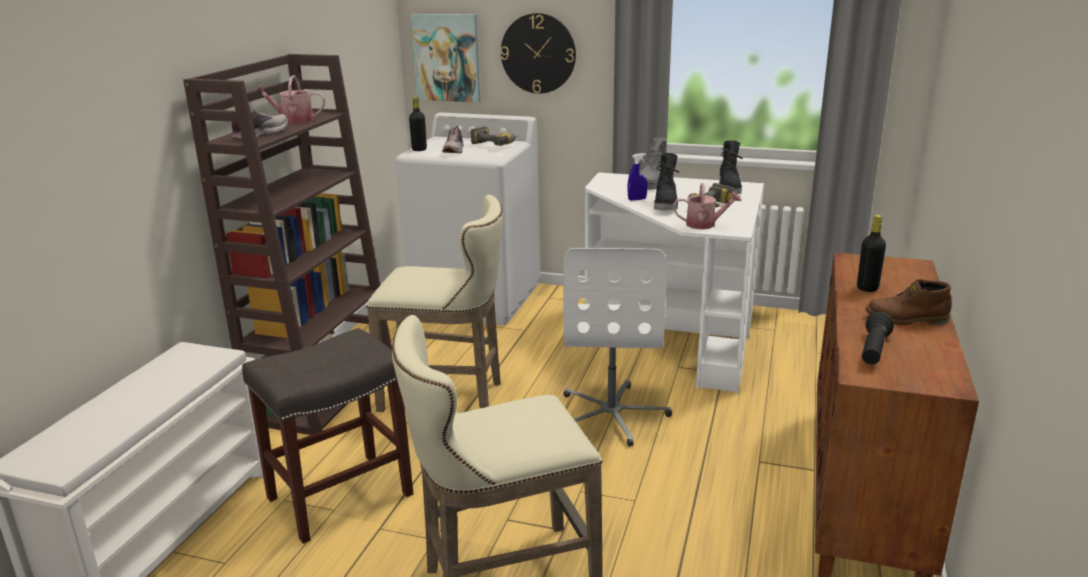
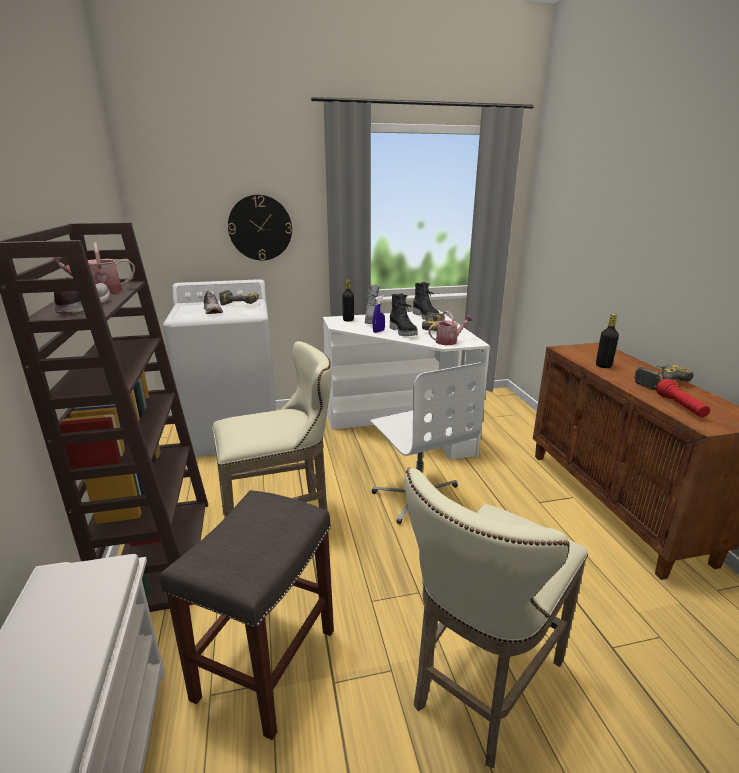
camera: 30 degrees left, 0 degrees up
black bottle [409,97,427,151] -> black bottle moved to [342,279,354,321]
picture [410,14,480,103] -> none
black flashlight [862,312,894,364] -> red flashlight [656,379,710,417]
brown boot [866,279,952,325] -> power drill [634,365,694,390]

